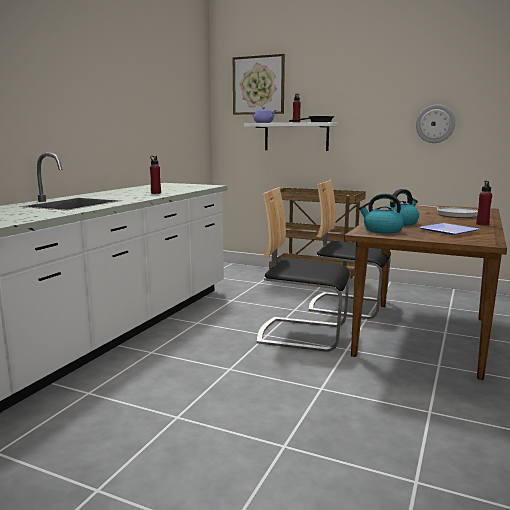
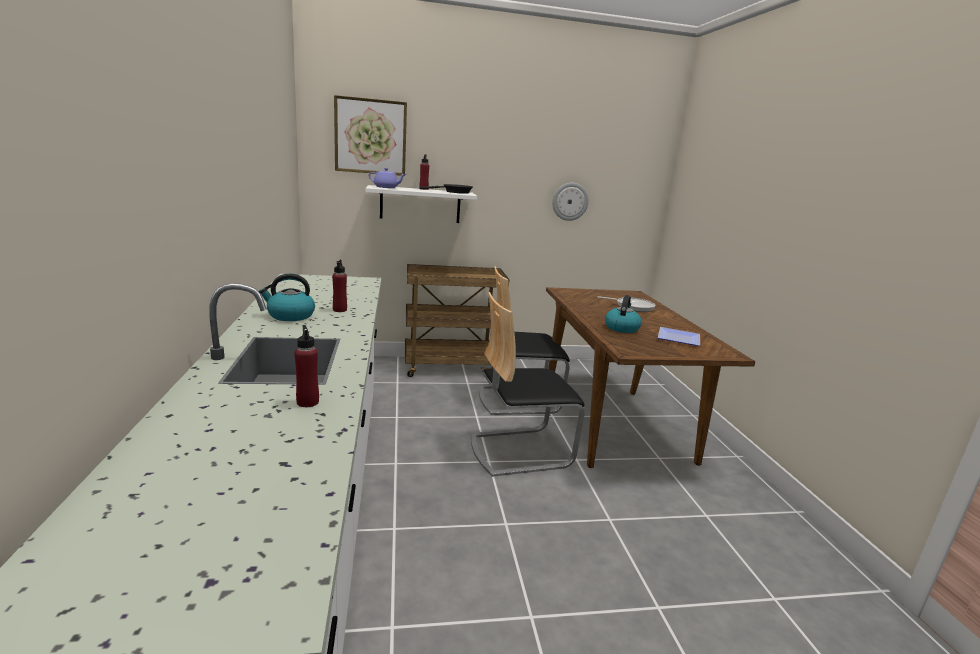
camera: 35 degrees left, 5 degrees up
kettle [359,194,404,234] -> kettle moved to [259,274,315,321]
red bottle [476,181,492,226] -> red bottle moved to [295,325,319,407]

